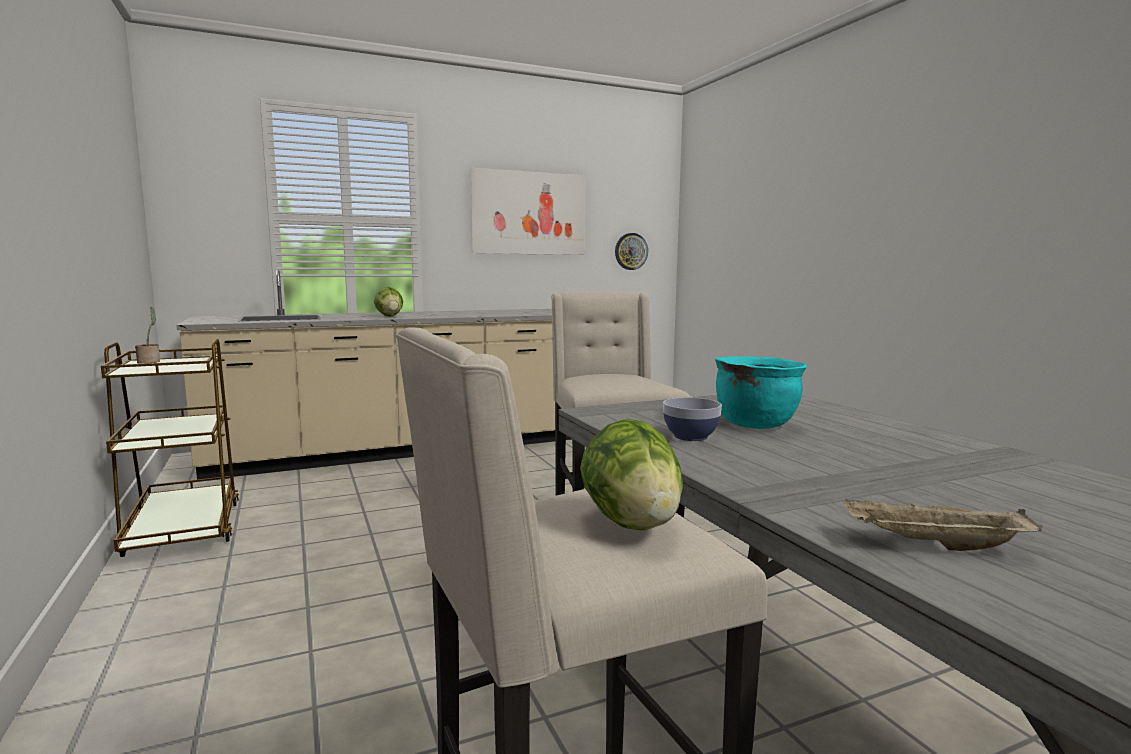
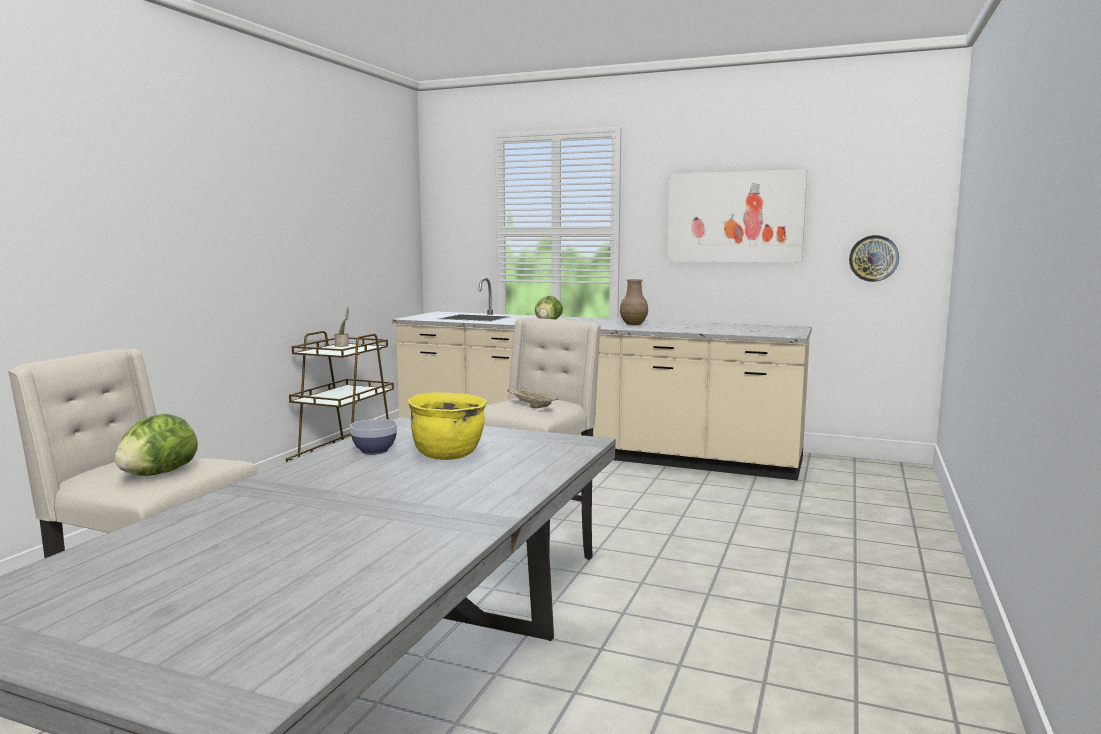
camera: 45 degrees right, 0 degrees up
turquoise cooking pot [715,356,807,429] -> yellow cooking pot [408,392,487,460]
beige tray [844,498,1042,551] -> beige tray moved to [507,387,558,408]
none -> brown vase [620,279,648,325]

